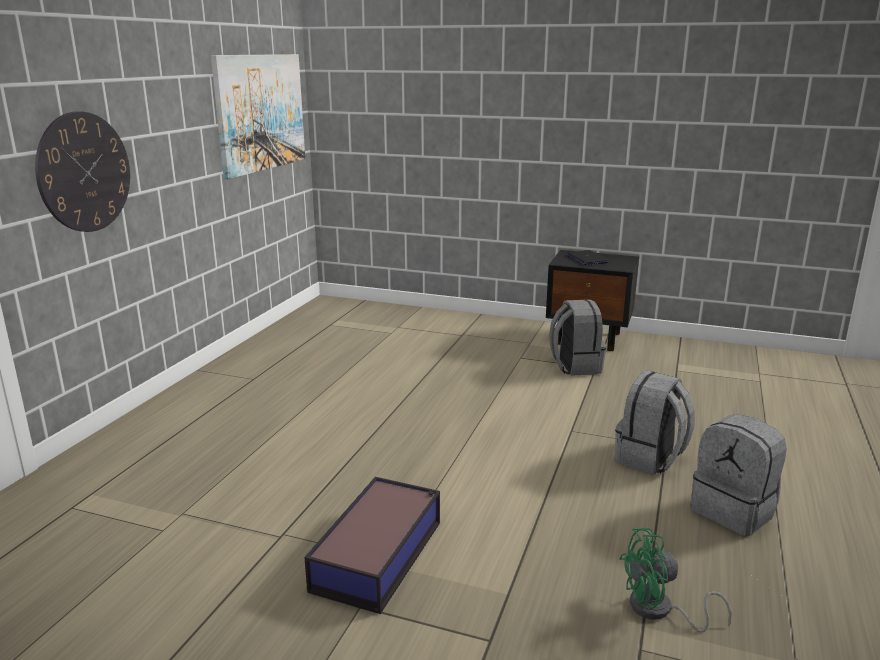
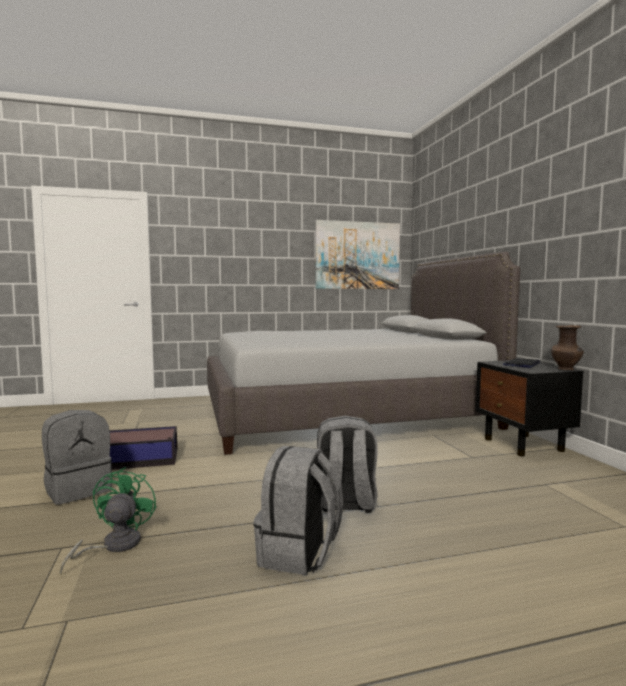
camera: 55 degrees right, 15 degrees down
wall clock [35,111,130,232] -> none
grey backpack [549,299,606,376] -> grey backpack moved to [42,410,112,505]
green fan [619,528,732,633] -> green fan turned 45 degrees clockwise [59,467,157,575]
none -> grey bed [207,252,520,455]
none -> brown vase [551,325,584,370]

